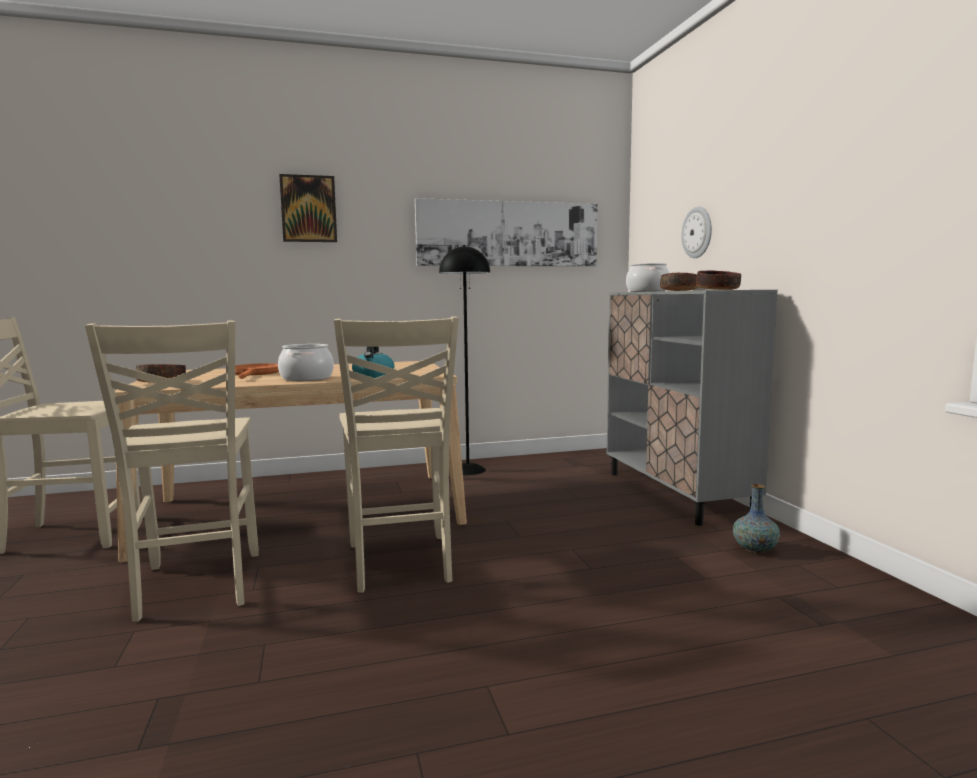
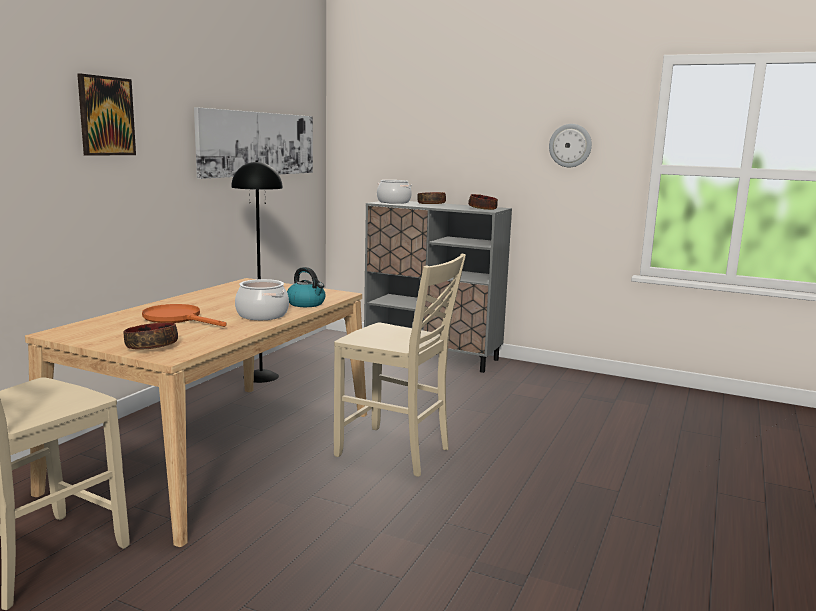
camera: 50 degrees left, 5 degrees up
beige chair [85,321,259,622] -> none
wall clock [681,207,712,258] -> wall clock moved to [549,124,592,167]
vase [733,484,780,553] -> none

